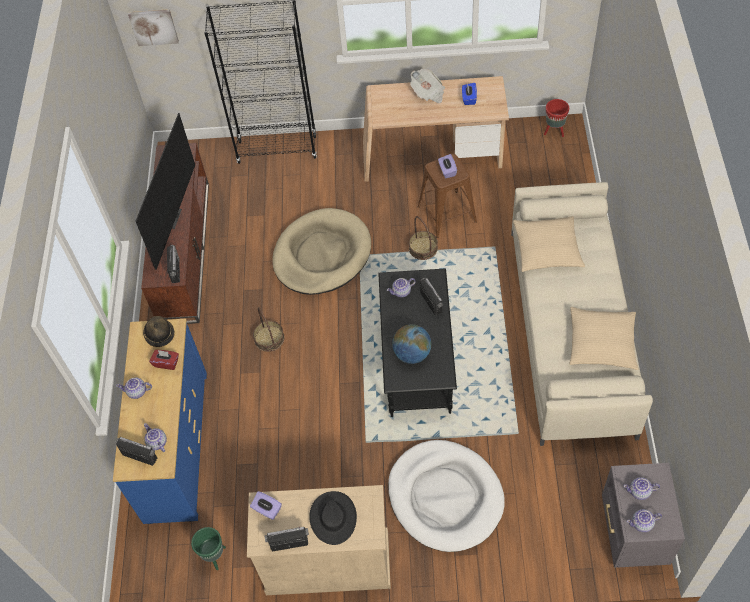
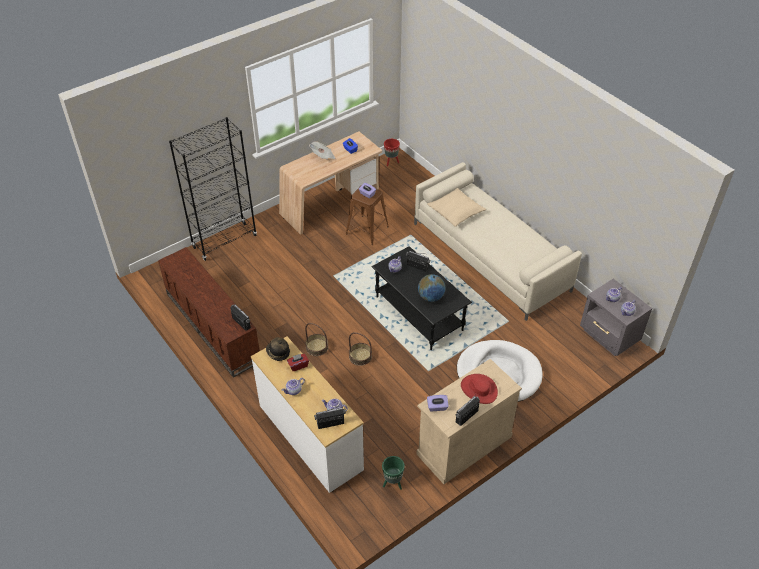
camera: 40 degrees left, 10 degrees down
blue dresser [113,319,207,524] -> white dresser [251,336,364,493]
picture [128,9,179,46] -> none
television [136,113,195,270] -> none
beige dog bed [272,208,371,295] -> none
black hat [309,491,357,545] -> red hat [461,374,498,404]
basket [409,216,438,260] -> basket moved to [349,332,372,366]
beige pillow [570,307,638,370] -> none

